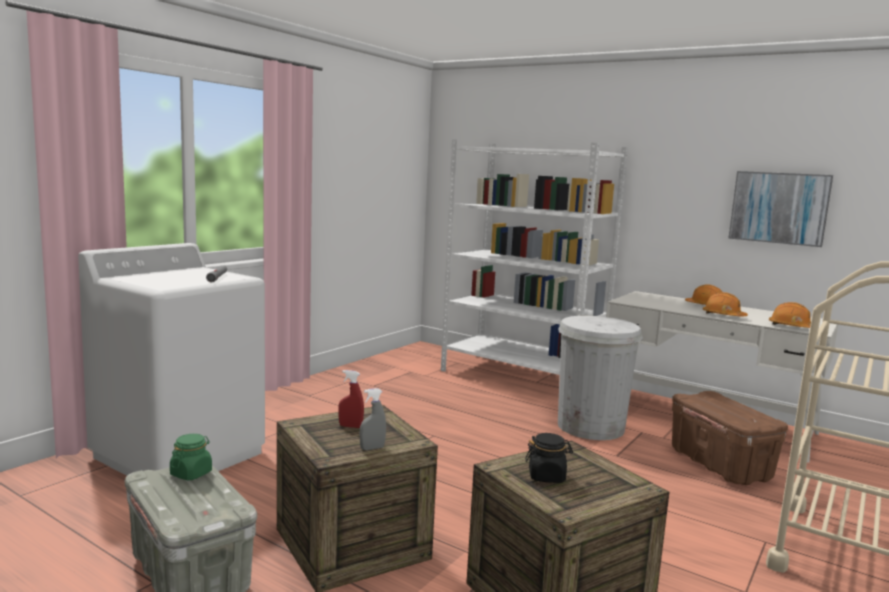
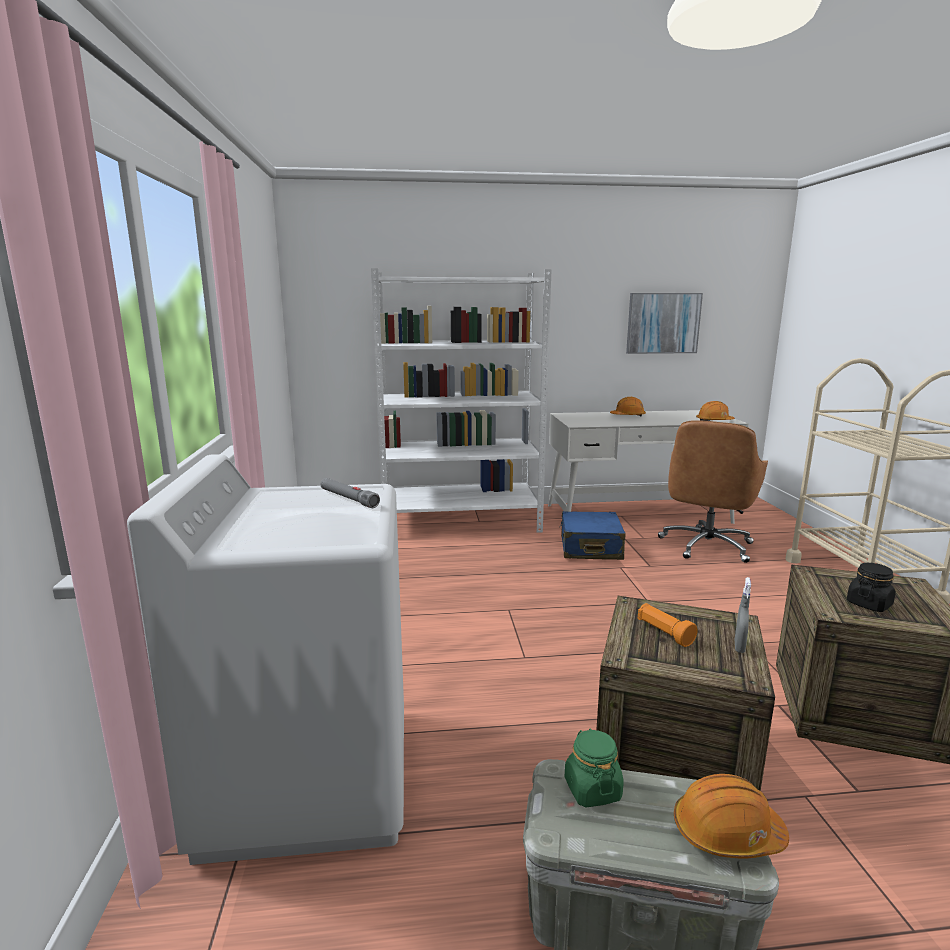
camera: 40 degrees left, 5 degrees up
red spray bottle [338,370,364,428] -> orange flashlight [638,603,697,647]
white trash can [558,316,643,440] -> blue suitcase [560,511,626,560]
brown storage box [672,391,788,485] -> brown office chair [658,420,768,563]
orange hard hat [703,292,748,317] -> orange hard hat moved to [674,774,789,858]

